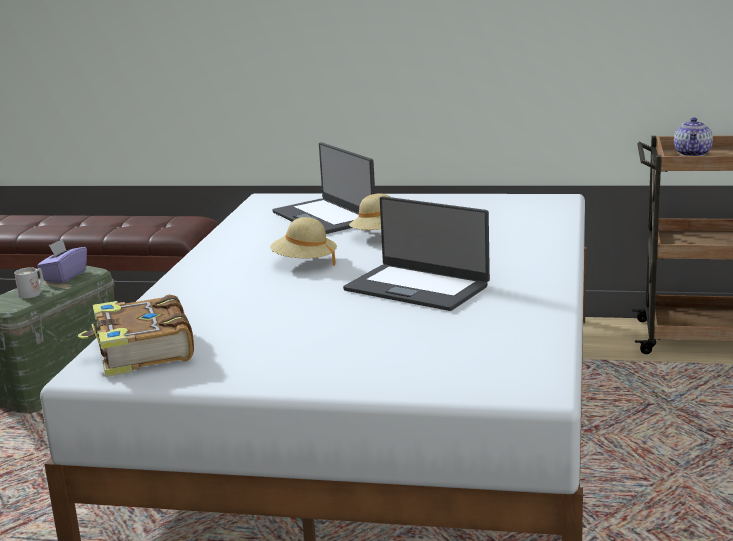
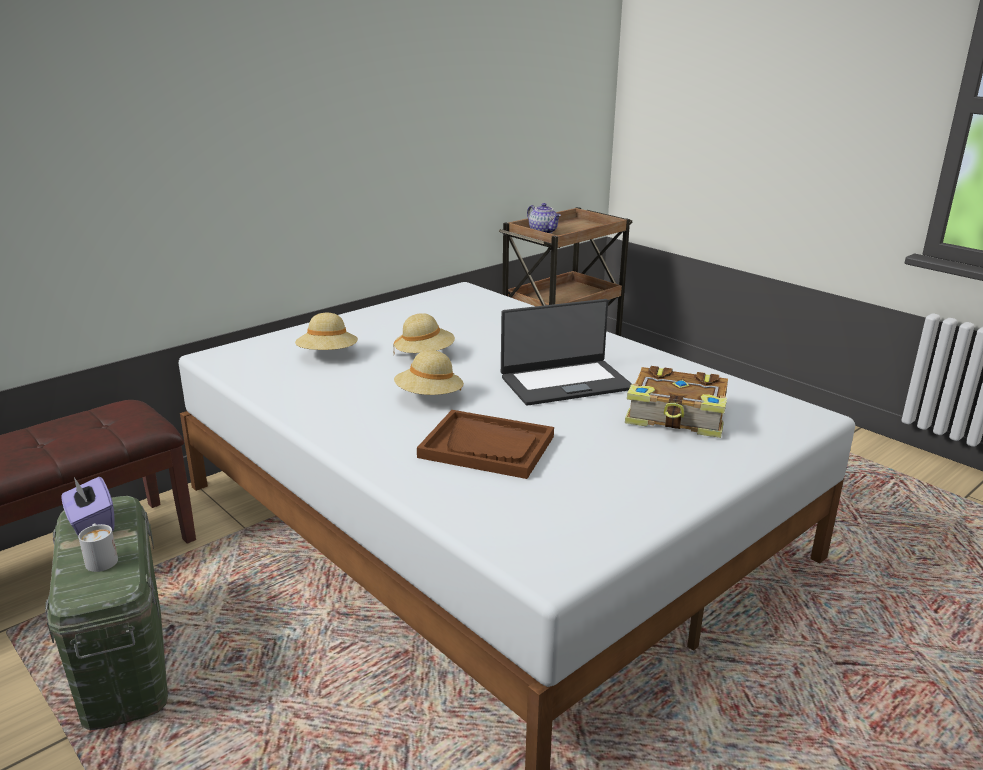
camera: 55 degrees left, 5 degrees up
book [78,294,194,377] -> book moved to [625,366,728,438]
laptop [272,142,375,234] -> beige hat [295,313,358,350]
none -> brown tray [417,410,554,479]

